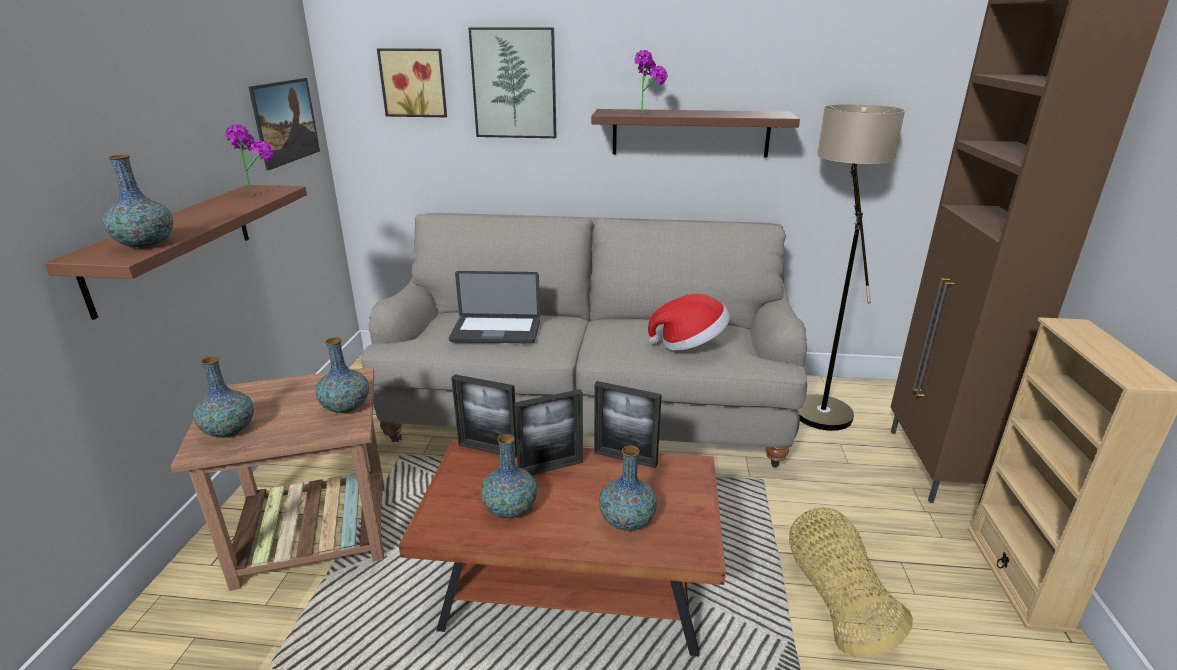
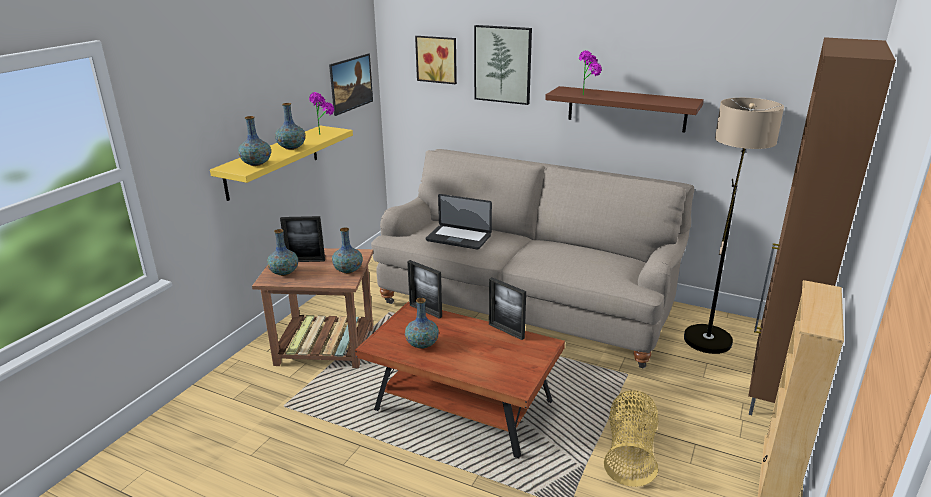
camera: 20 degrees right, 0 degrees up
brown shelf [45,185,307,320] -> yellow shelf [210,126,353,201]
picture frame [514,389,583,475] -> picture frame moved to [280,216,325,262]
vase [599,445,657,530] -> vase moved to [275,103,305,150]
hat [648,294,730,350] -> none

